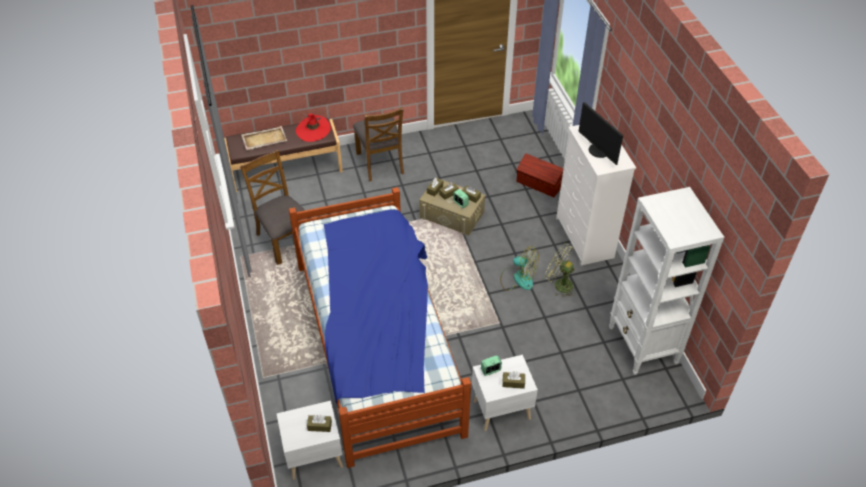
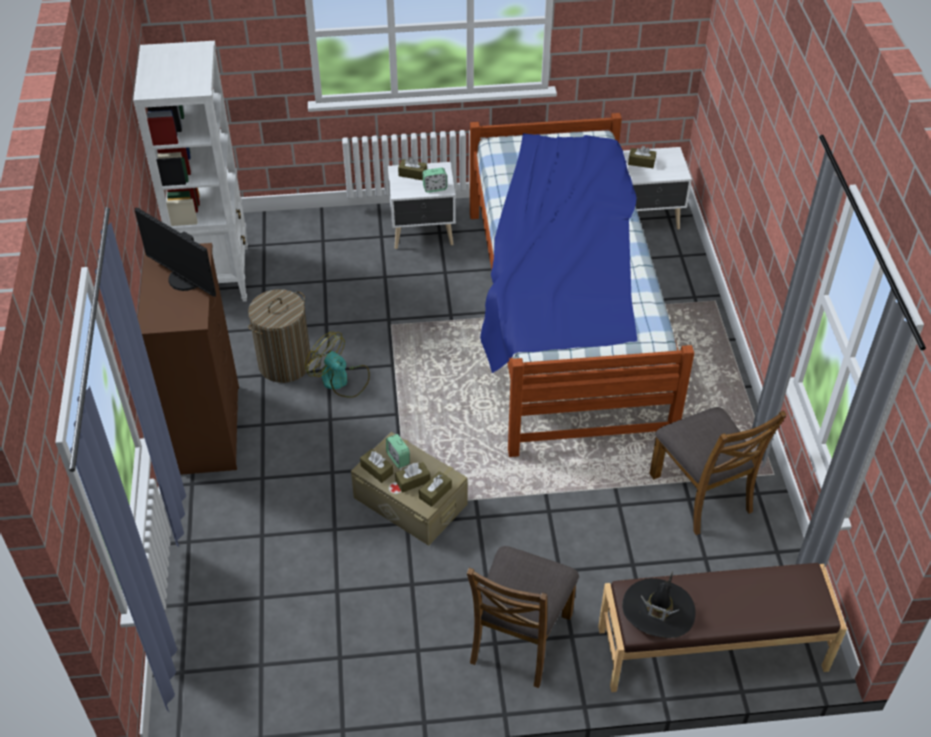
camera: 170 degrees left, 0 degrees up
beige tray [241,126,287,150] -> none
red hat [296,113,331,142] -> black hat [622,572,696,638]
brown chair [353,107,404,181] -> brown chair turned 150 degrees counterclockwise [467,546,579,688]
brown storage box [516,153,563,197] -> none
green fan [545,243,576,297] -> laundry basket [248,289,311,383]
white dresser [556,125,636,266] -> brown dresser [138,243,239,475]
monitor [578,102,623,165] -> monitor turned 150 degrees clockwise [135,208,216,297]

